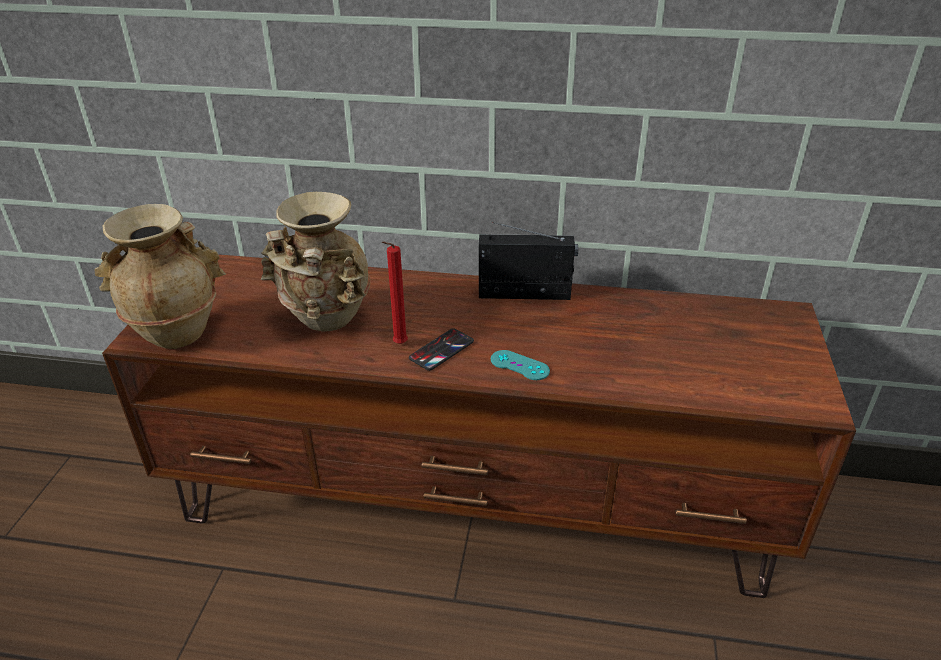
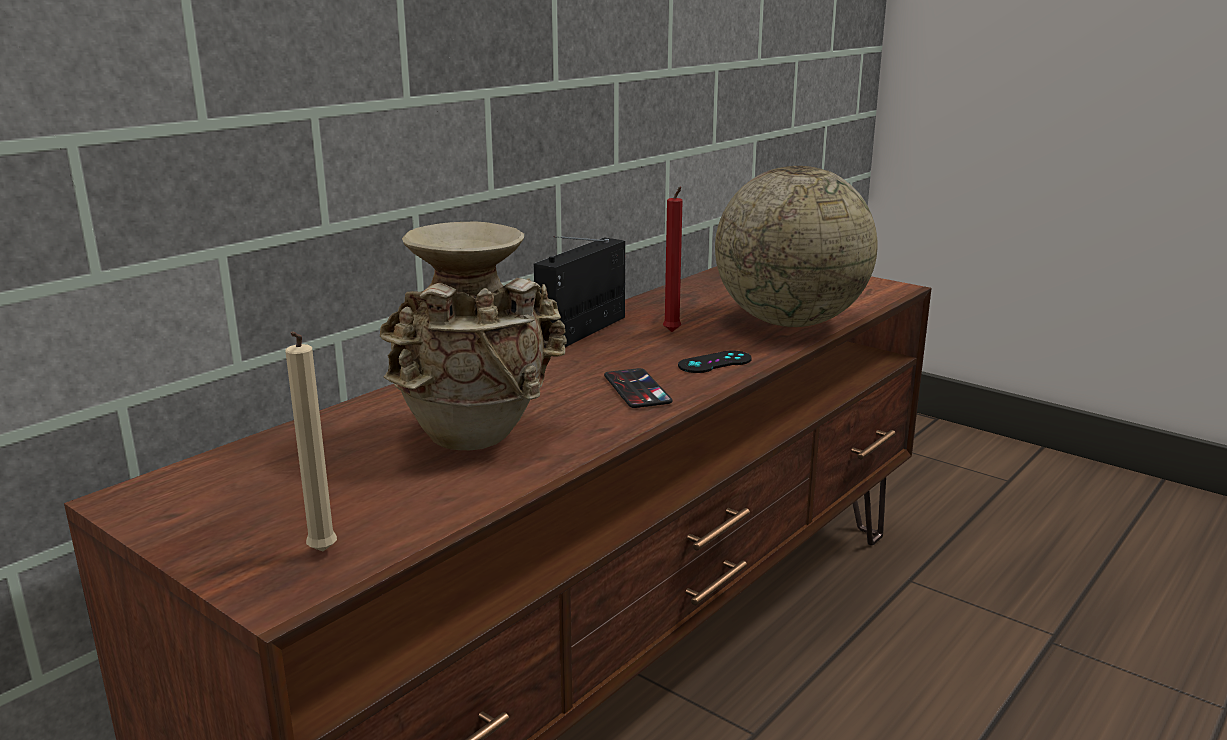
camera: 60 degrees left, 15 degrees down
beige vase [94,204,226,349] -> beige candle [285,331,337,552]
red candle [382,241,408,344] -> red candle moved to [663,187,683,332]
turquoise game controller [491,350,550,380] -> black game controller [678,351,751,373]
none -> globe [715,166,877,327]

